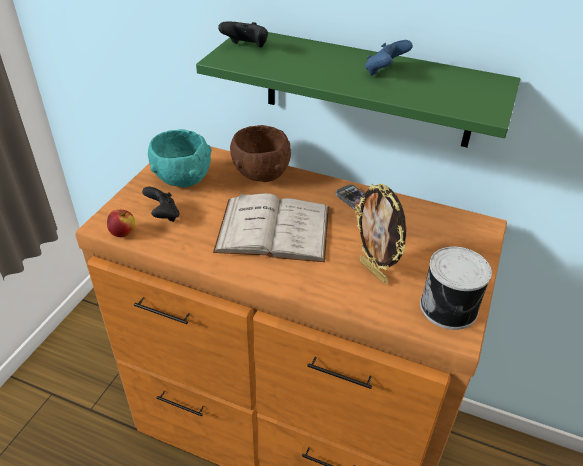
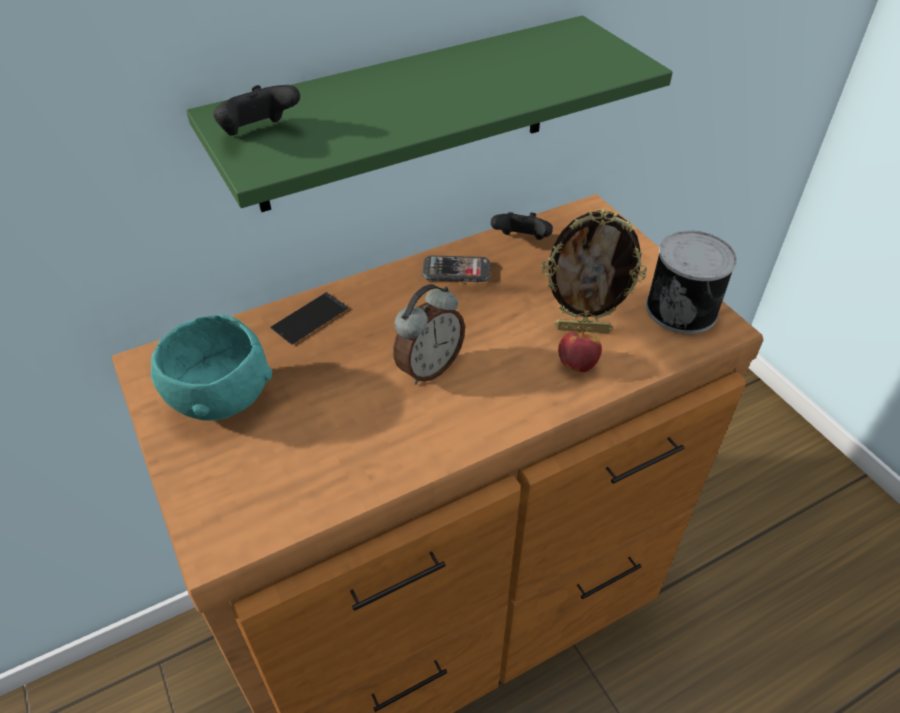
camera: 50 degrees left, 5 degrees up
apple [107,210,135,237] -> apple moved to [558,329,602,372]
black game controller [142,187,180,222] -> black game controller moved to [491,212,553,240]
white book [213,193,329,262] -> alarm clock [393,284,465,384]
brown bowl [230,125,291,182] -> phone [270,292,348,345]
blue game controller [365,40,413,75] -> none

